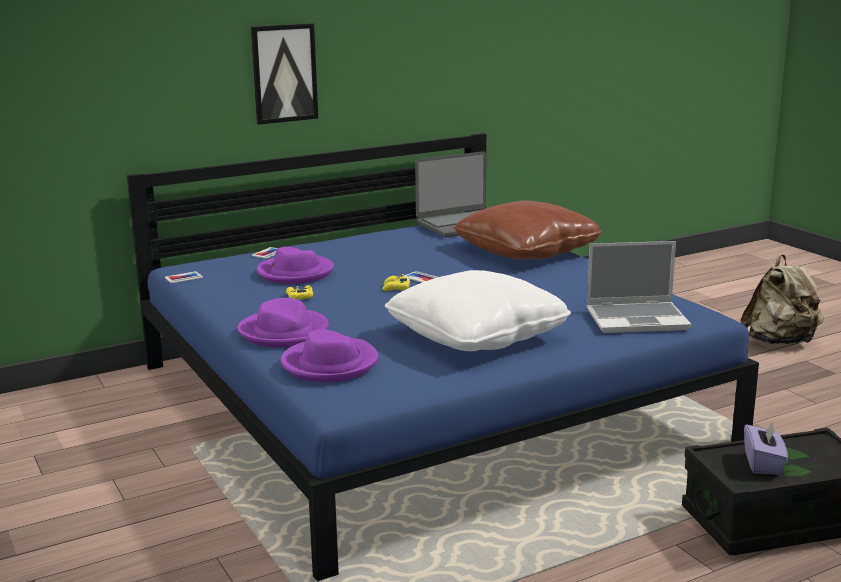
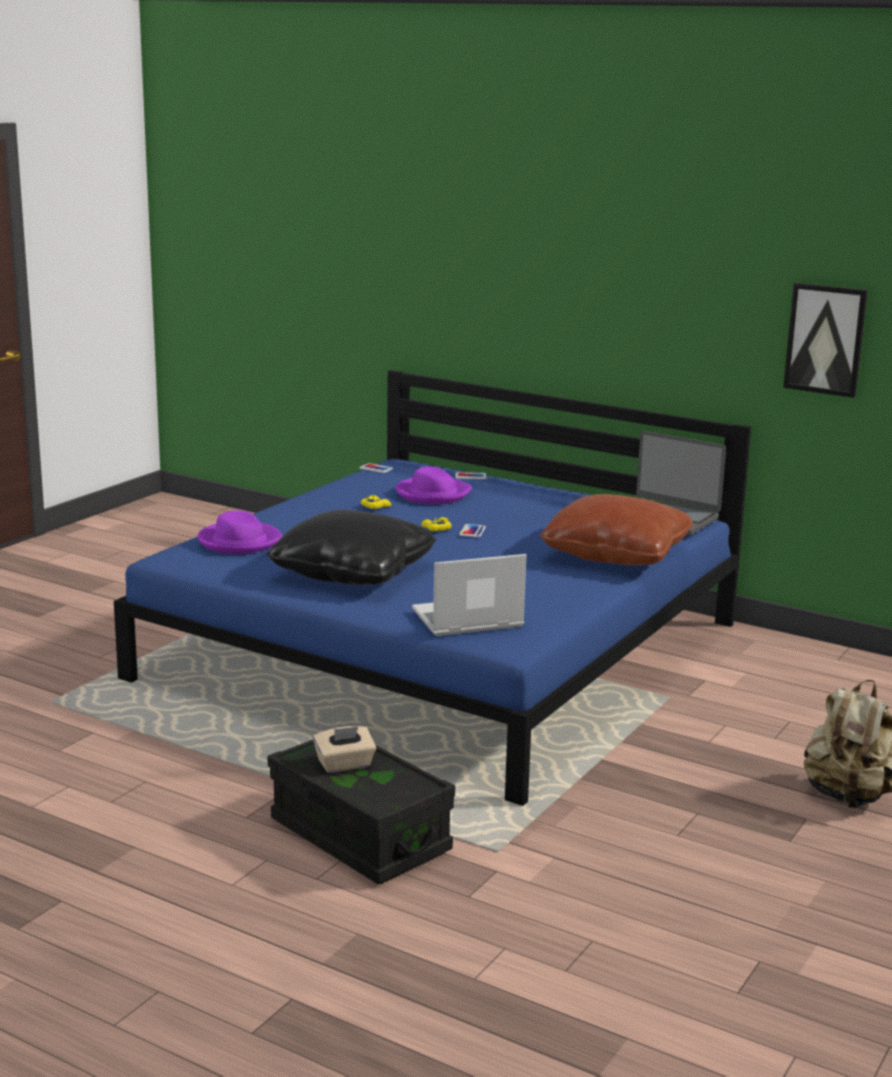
camera: 60 degrees right, 0 degrees up
purple hat [238,298,329,347] -> none
picture [251,23,318,124] -> picture moved to [783,283,868,398]
white pillow [385,270,571,351] -> black pillow [266,510,436,585]
laptop [586,241,692,333] -> laptop turned 105 degrees clockwise [412,554,527,636]
purple tissue box [744,420,788,475] -> beige tissue box [313,726,376,773]

